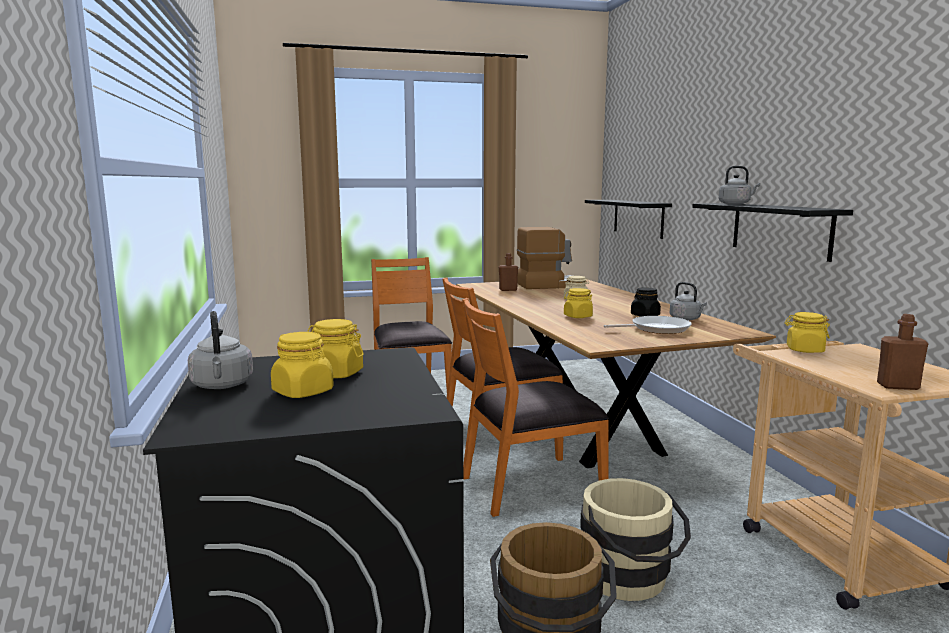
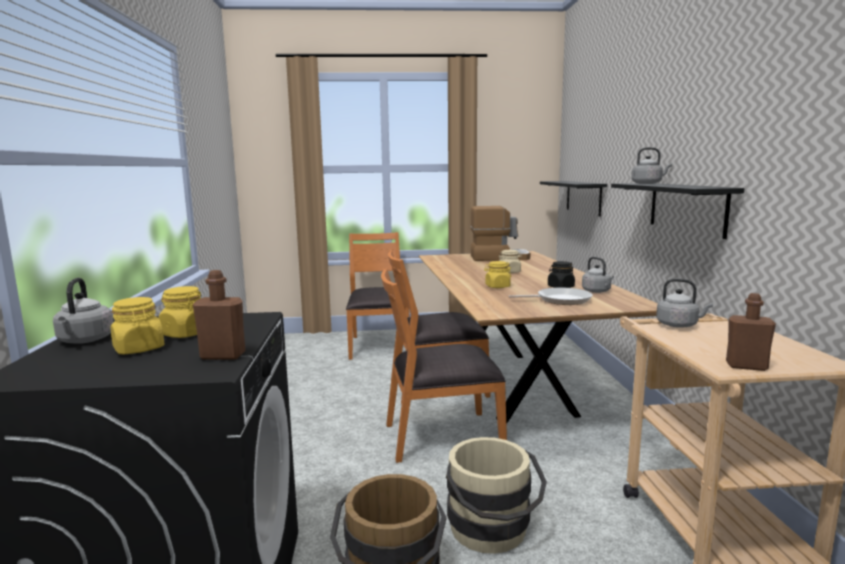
camera: 10 degrees right, 0 degrees up
brown bottle [499,253,518,291] -> brown bottle moved to [193,270,246,360]
yellow jar [785,312,830,353] -> grey kettle [656,279,713,328]

